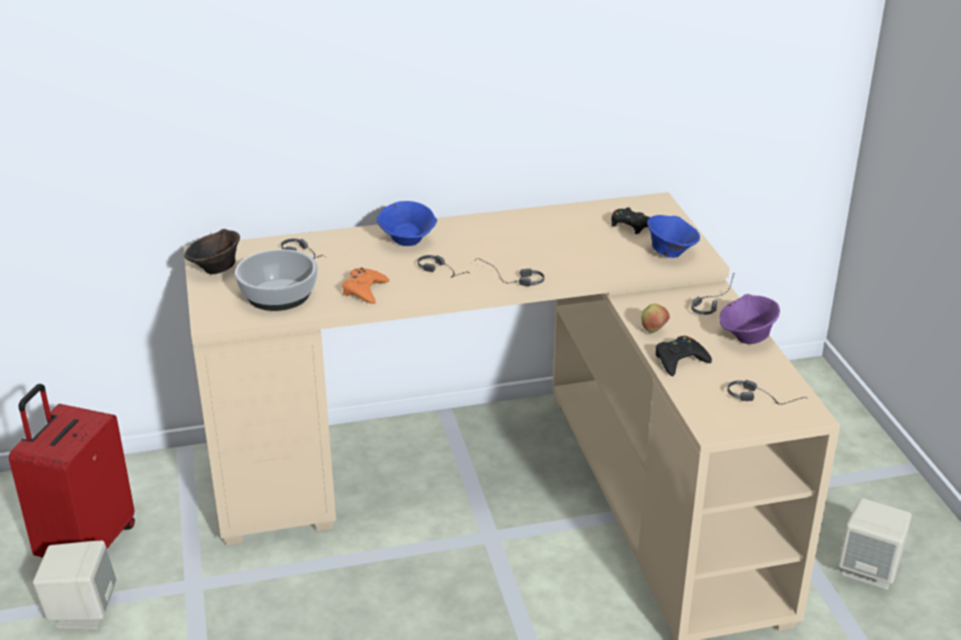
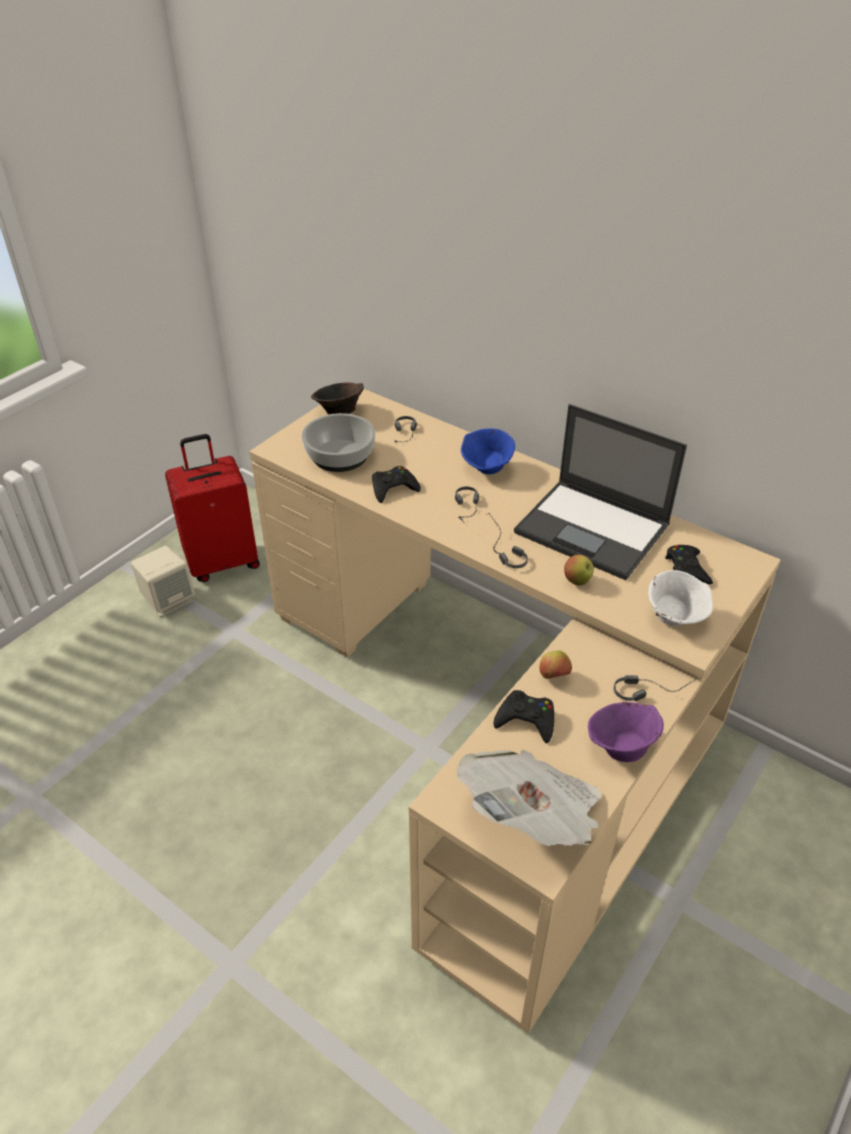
camera: 50 degrees right, 10 degrees up
orange game controller [342,268,389,304] -> black game controller [372,466,421,503]
blue bowl [647,215,700,258] -> white bowl [648,570,713,626]
headphones [727,380,807,405] -> newspaper [457,750,602,846]
beige speaker [838,498,912,590] -> none
none -> laptop [514,404,687,580]
none -> apple [564,555,594,586]

